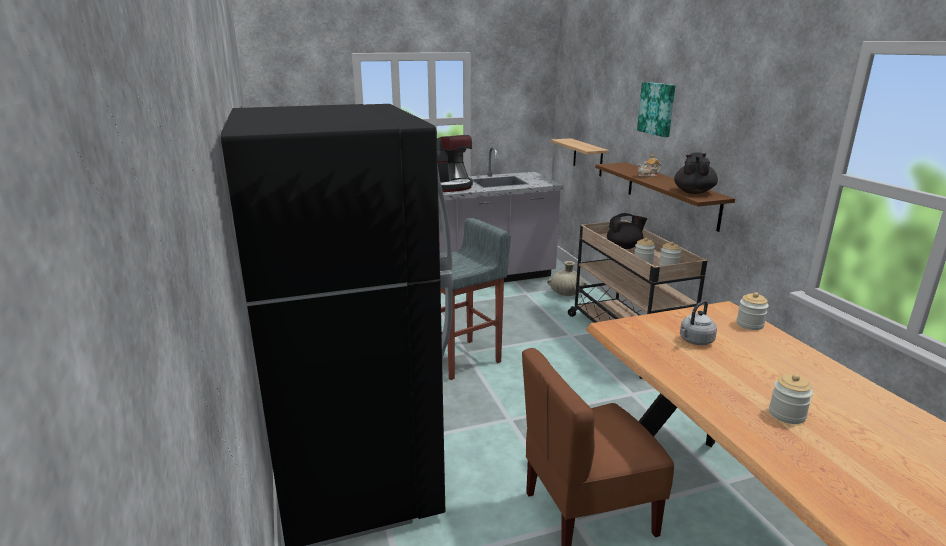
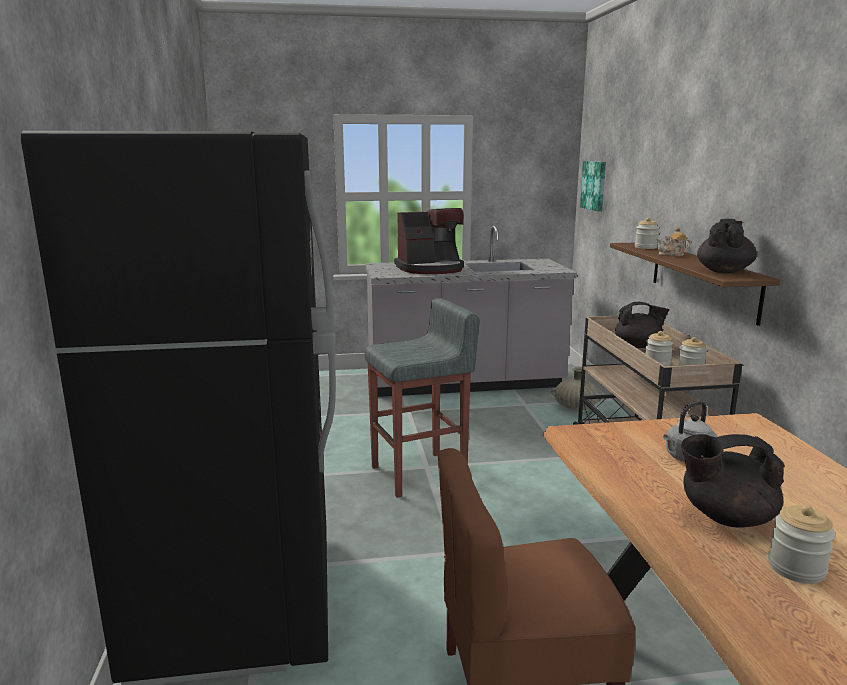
camera: 10 degrees right, 5 degrees down
shelf [551,138,609,176] -> none
picture [637,82,675,137] -> picture moved to [580,161,606,211]
jar [737,292,769,330] -> jar moved to [635,217,659,249]
none -> black teapot [681,434,785,528]

